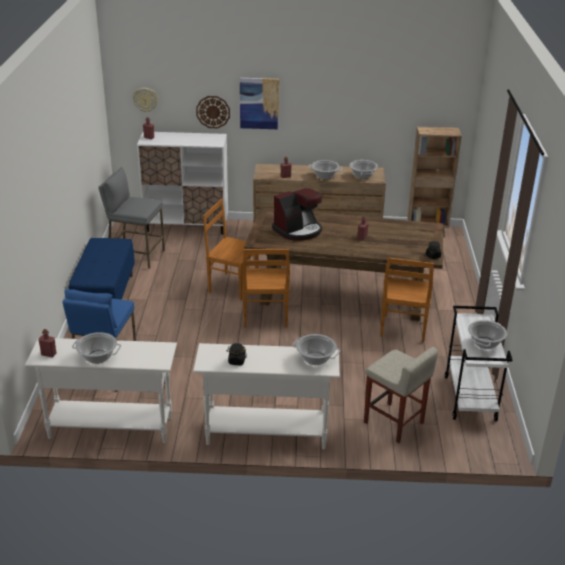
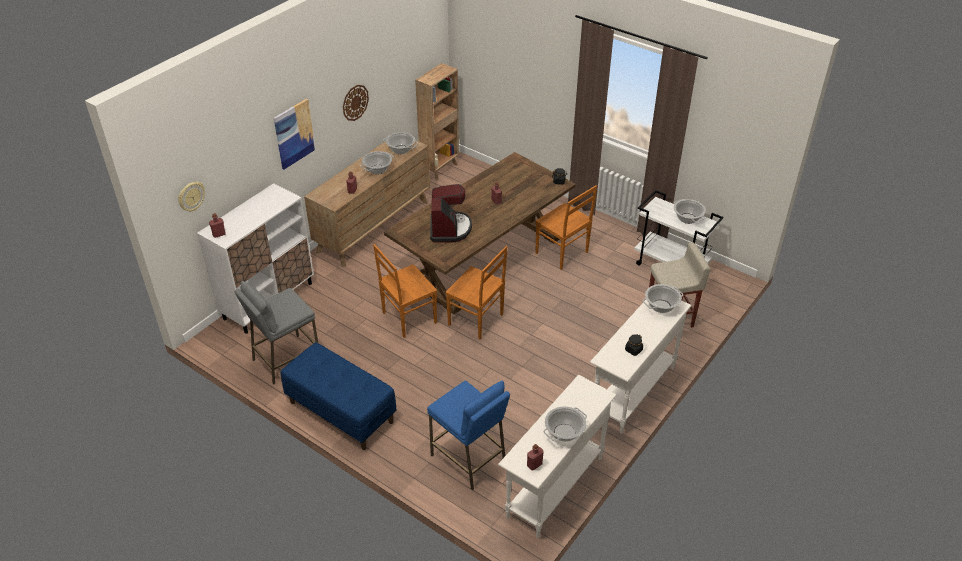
camera: 55 degrees left, 10 degrees up
wall clock [196,96,230,128] -> wall clock moved to [343,85,369,121]

